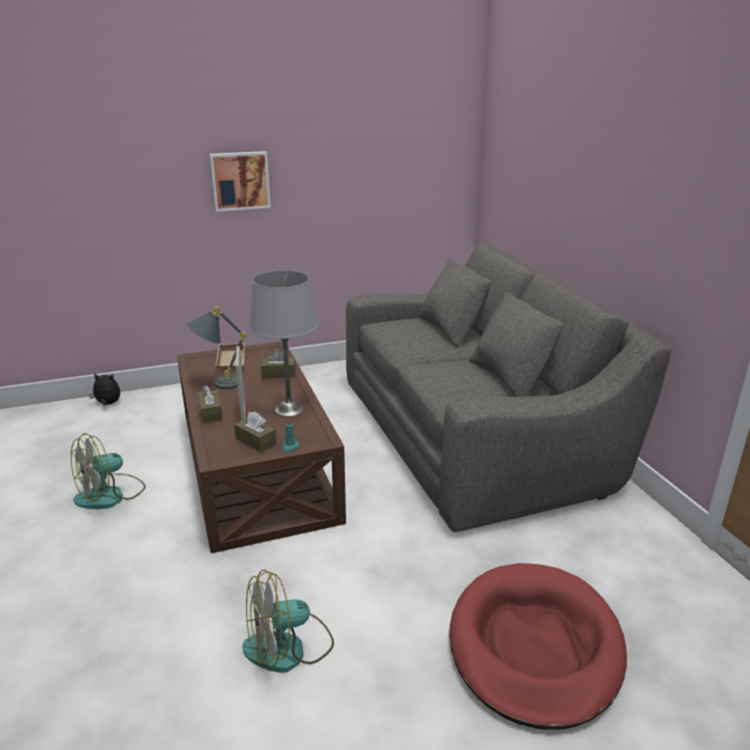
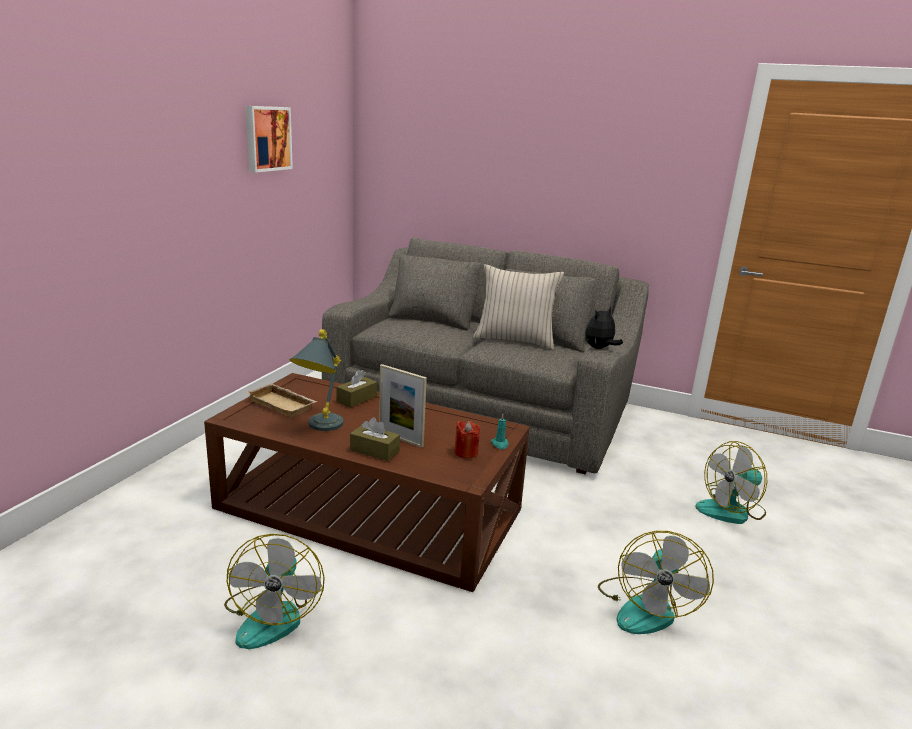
camera: 50 degrees left, 5 degrees down
plush toy [89,373,120,405] -> plush toy moved to [585,307,623,349]
picture [209,151,271,212] -> picture moved to [246,106,293,173]
brown tissue box [234,411,277,452] -> red candle [454,421,480,459]
grey table lamp [249,270,318,417] -> none
red dog bed [449,563,627,730] -> fan [695,441,767,524]
none -> beige pillow [473,264,564,350]

